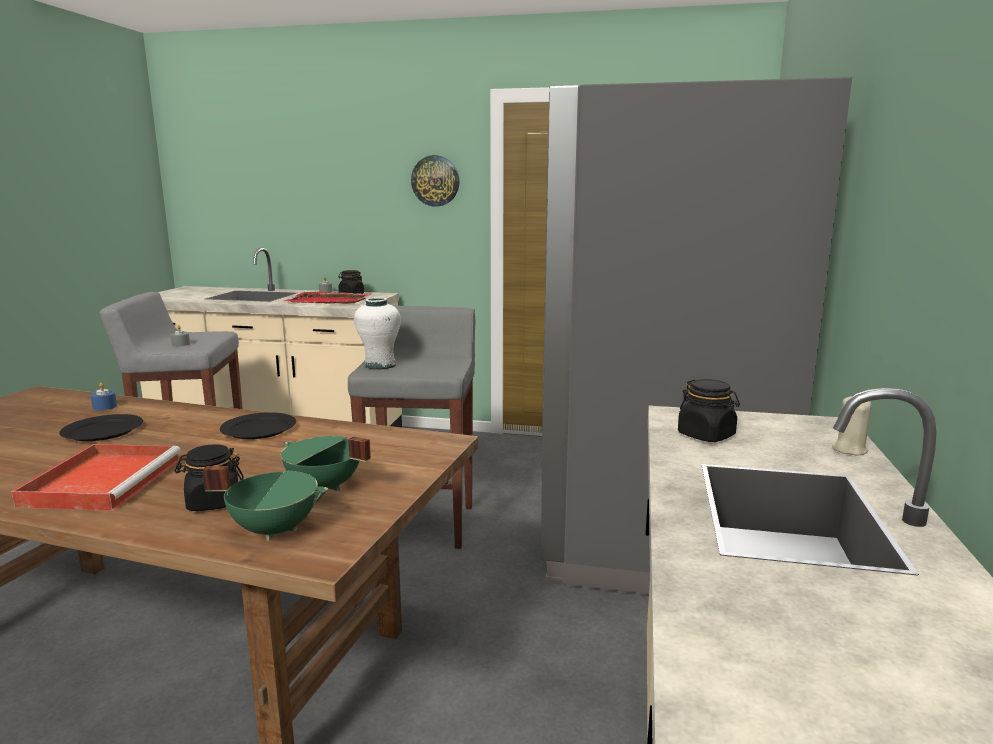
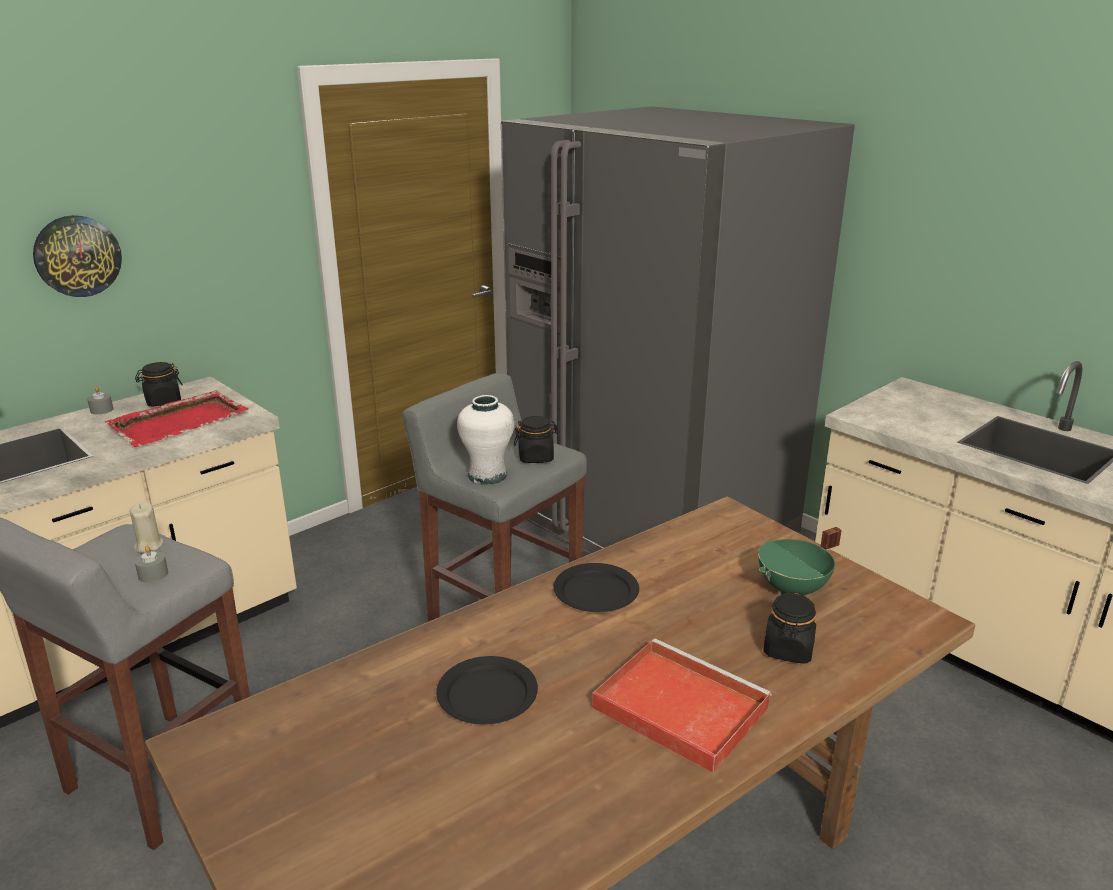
camera: 55 degrees left, 10 degrees up
blue candle [90,382,117,411] -> none
green cooking pot [203,466,328,541] -> none
wall clock [411,155,460,207] -> wall clock moved to [33,215,122,297]
black jar [678,379,740,442] -> black jar moved to [514,416,559,463]
beige candle [832,396,872,456] -> beige candle moved to [129,502,163,553]

